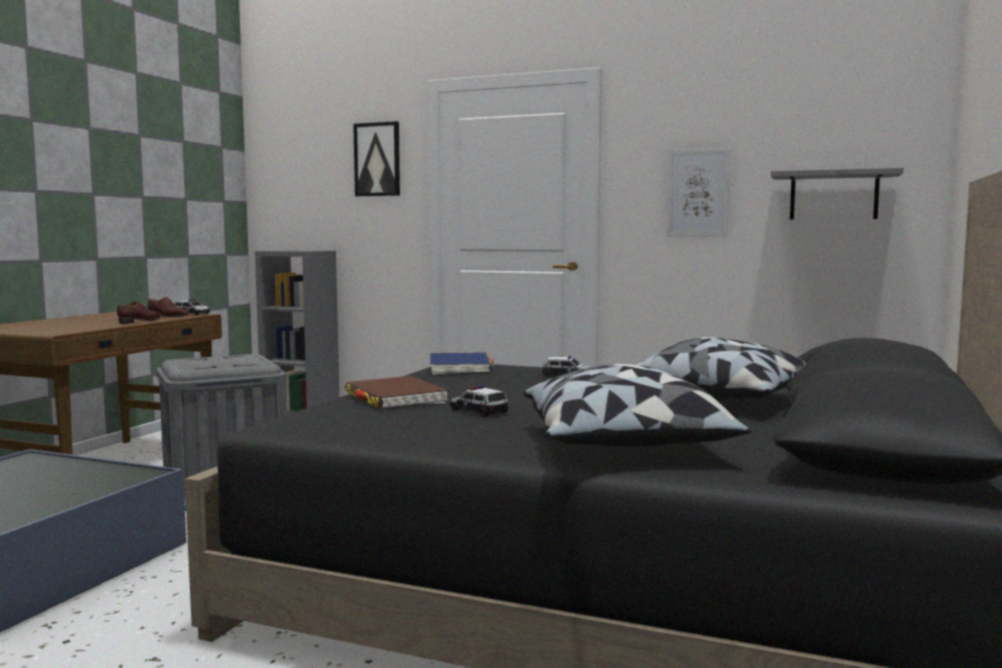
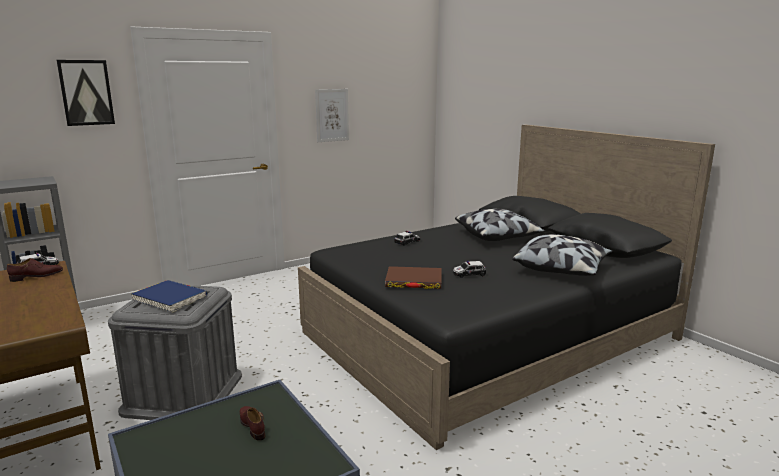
camera: 55 degrees left, 10 degrees up
brown shoe [117,301,161,324] -> brown shoe moved to [240,406,265,440]
blue book [430,352,493,375] -> blue book moved to [131,280,207,313]
grey shelf [771,167,904,220] -> none

